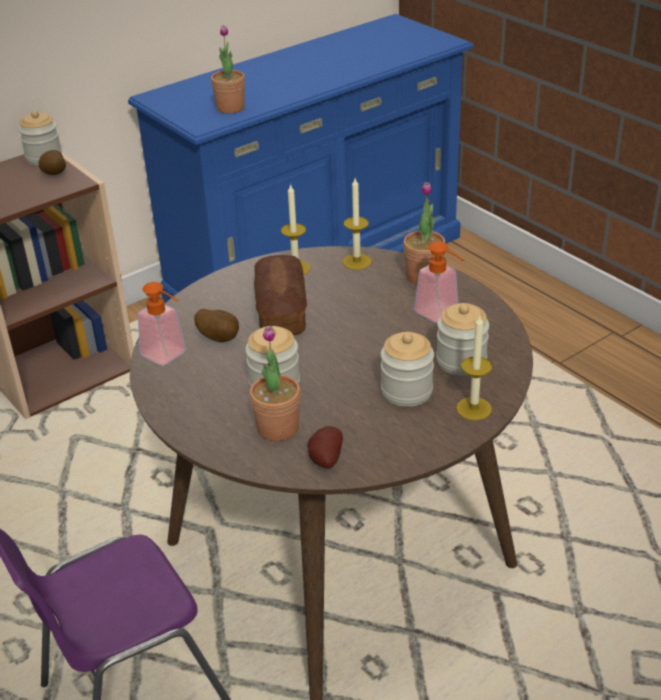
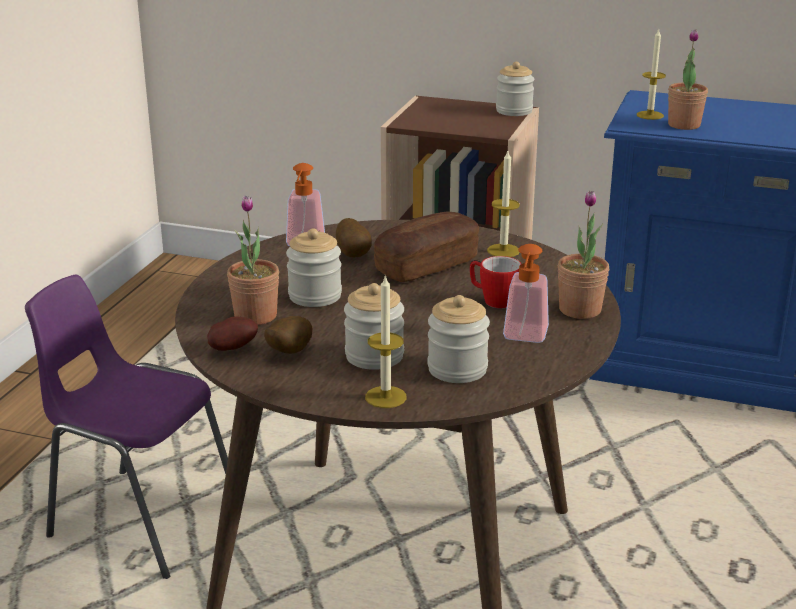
camera: 55 degrees right, 10 degrees down
potato [38,150,66,175] -> potato moved to [264,316,312,354]
candle [343,178,371,270] -> candle moved to [637,29,666,120]
none -> mug [470,256,521,308]

